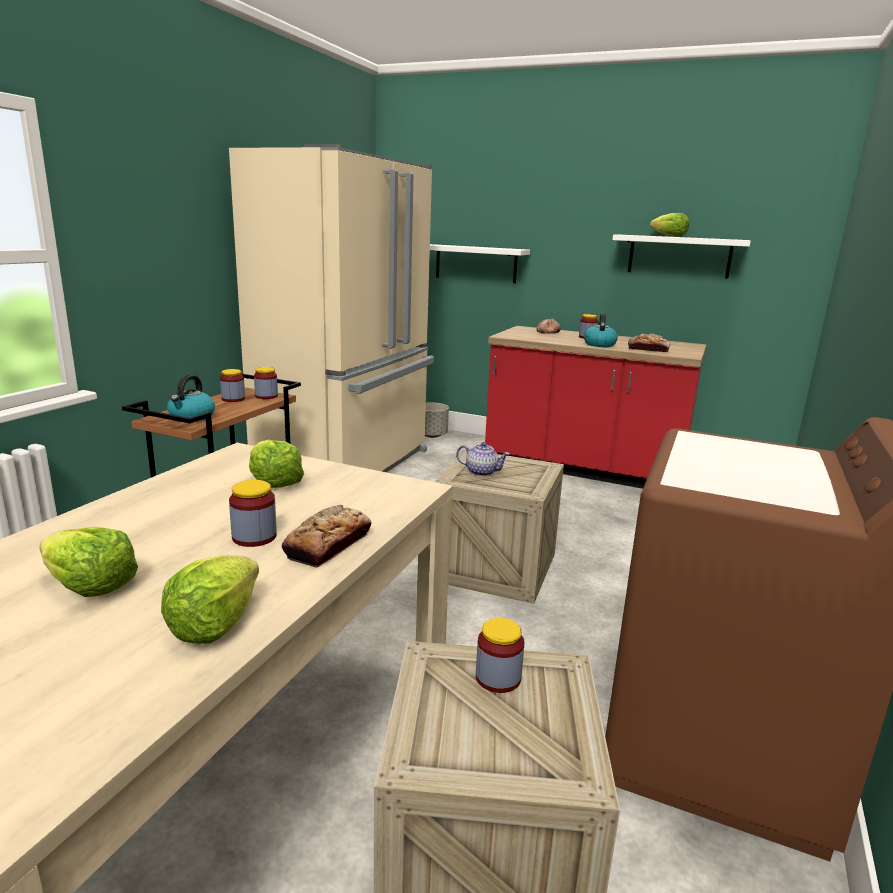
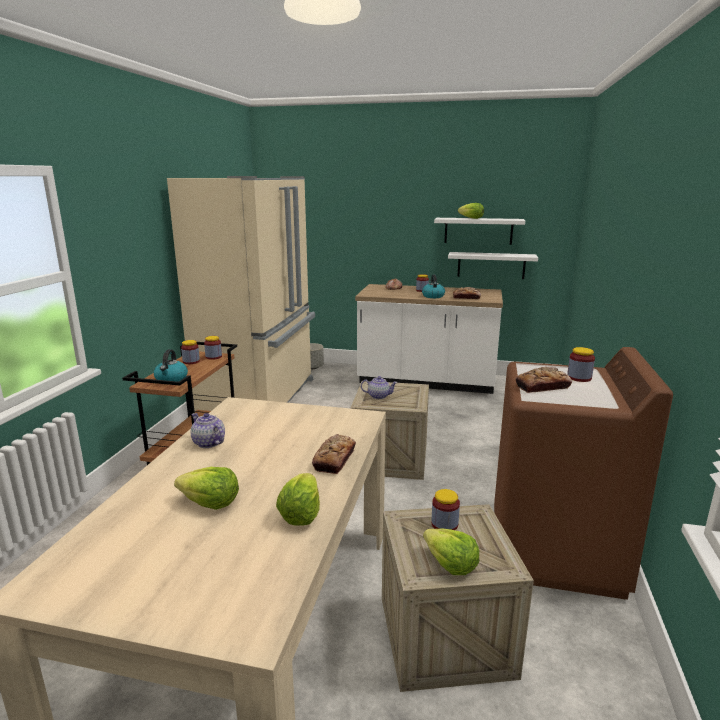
camera: 10 degrees left, 0 degrees up
jar [229,480,277,547] -> jar moved to [567,347,595,382]
lettuce [249,440,304,488] -> lettuce moved to [423,529,479,575]
white shelf [430,244,530,283] -> white shelf moved to [448,252,538,279]
red counter [485,326,707,489] -> white counter [355,284,503,394]
none -> teapot [191,413,225,448]
none -> bread [516,367,572,393]

